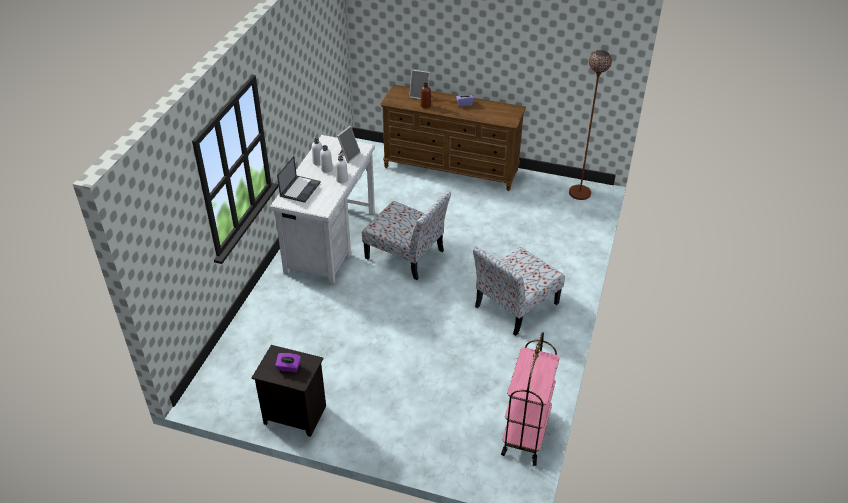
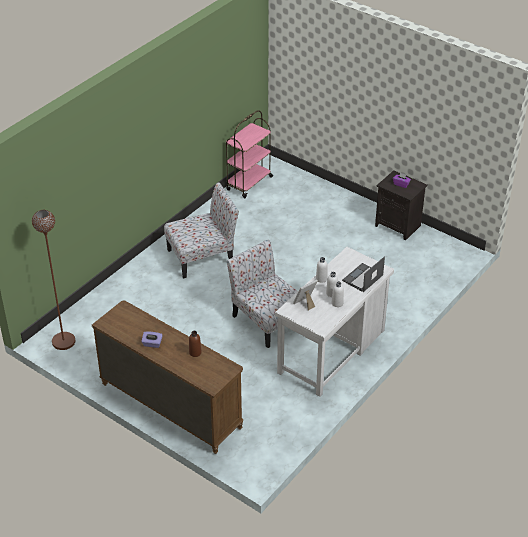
camera: 160 degrees left, 0 degrees up
picture frame [409,70,430,99] -> none

